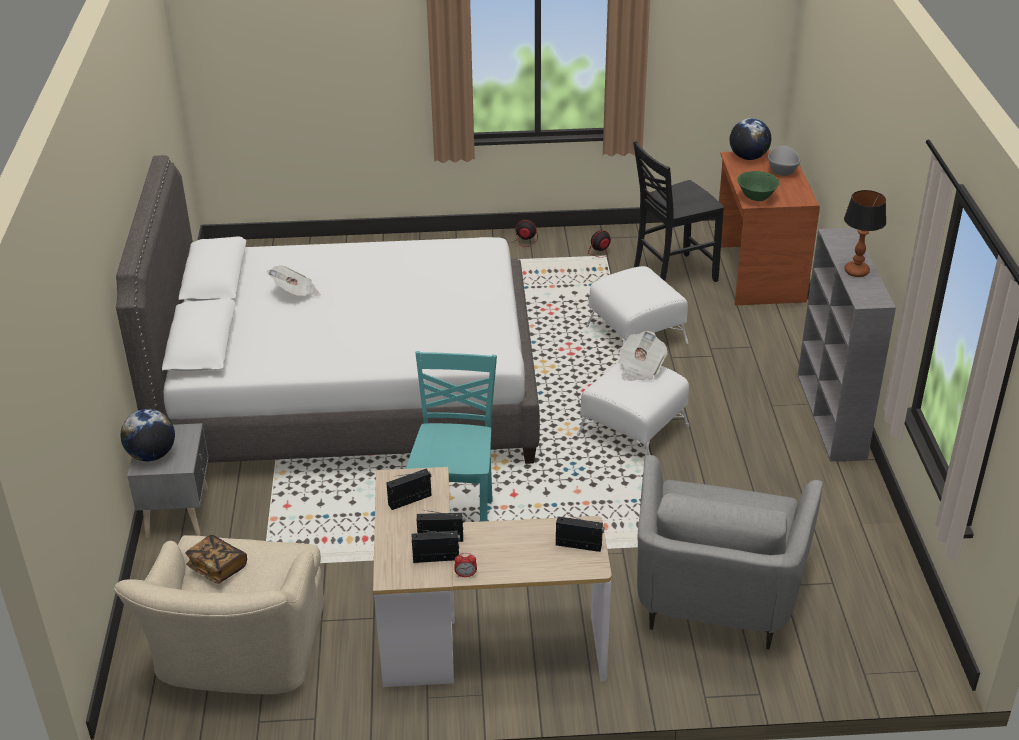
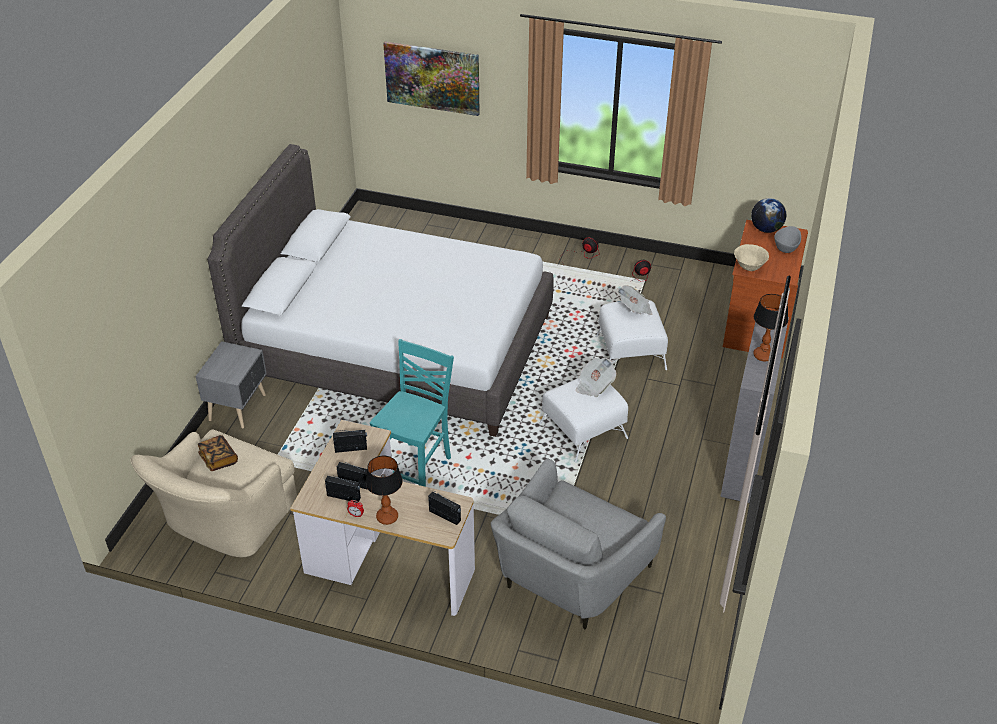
camera: 20 degrees right, 5 degrees up
globe [121,409,175,461] -> none
newspaper [267,266,321,297] -> newspaper moved to [617,286,652,315]
black chair [633,141,724,282] -> none
green bowl [737,171,780,201] -> beige bowl [734,244,769,271]
none -> table lamp [366,455,403,525]
none -> picture [383,41,479,116]

